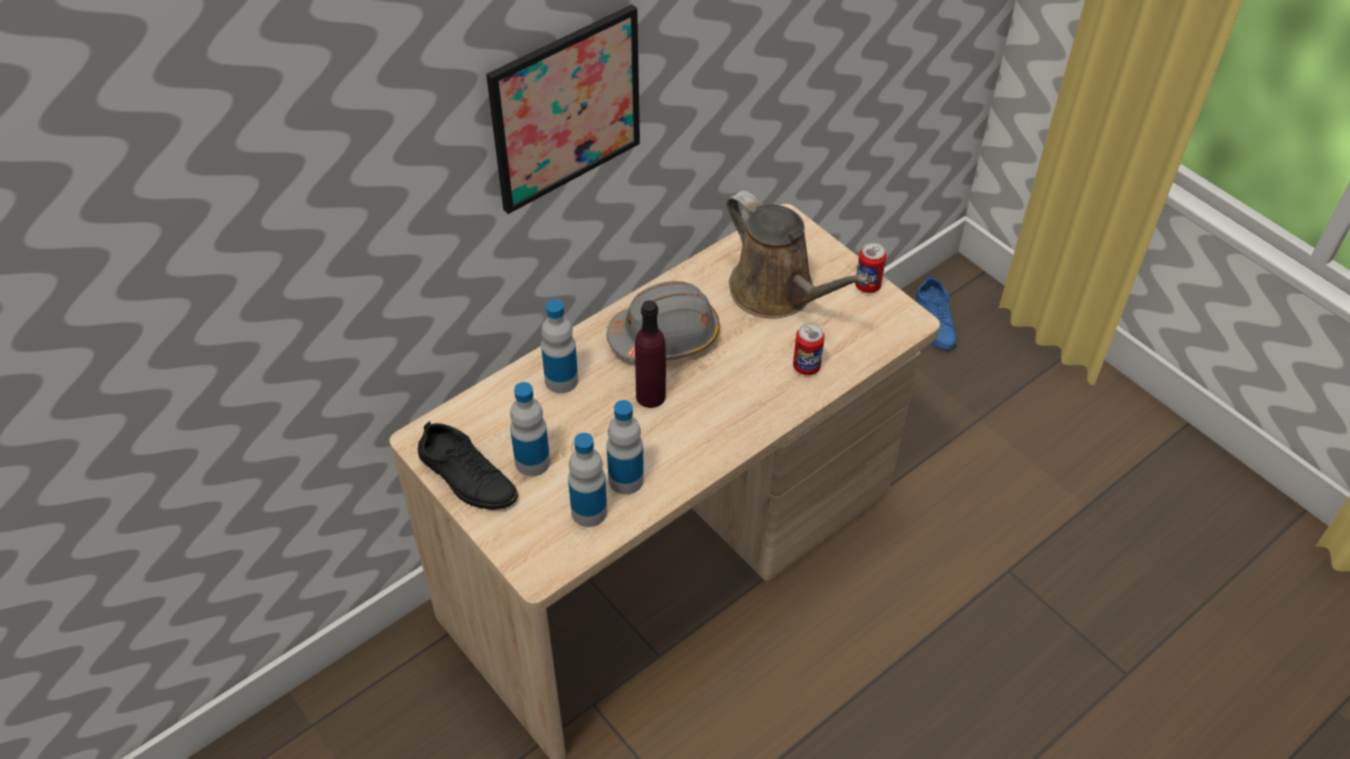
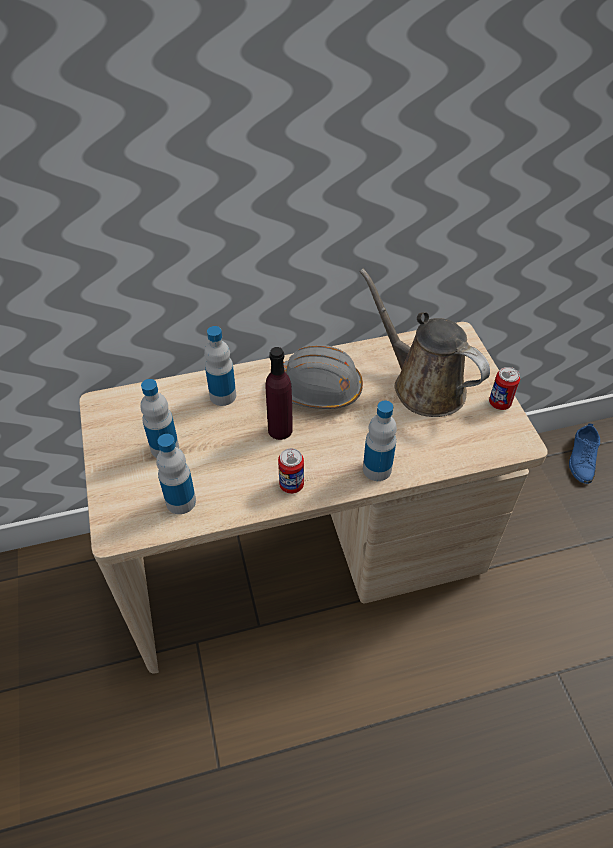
camera: 25 degrees right, 0 degrees up
black shoe [418,421,518,510] -> none
picture [486,4,640,214] -> none
bottle [607,400,644,494] -> bottle moved to [363,401,397,481]
brown watering can [726,191,869,318] -> brown watering can turned 150 degrees clockwise [360,269,490,417]
can [793,323,825,375] -> can moved to [278,448,304,494]

